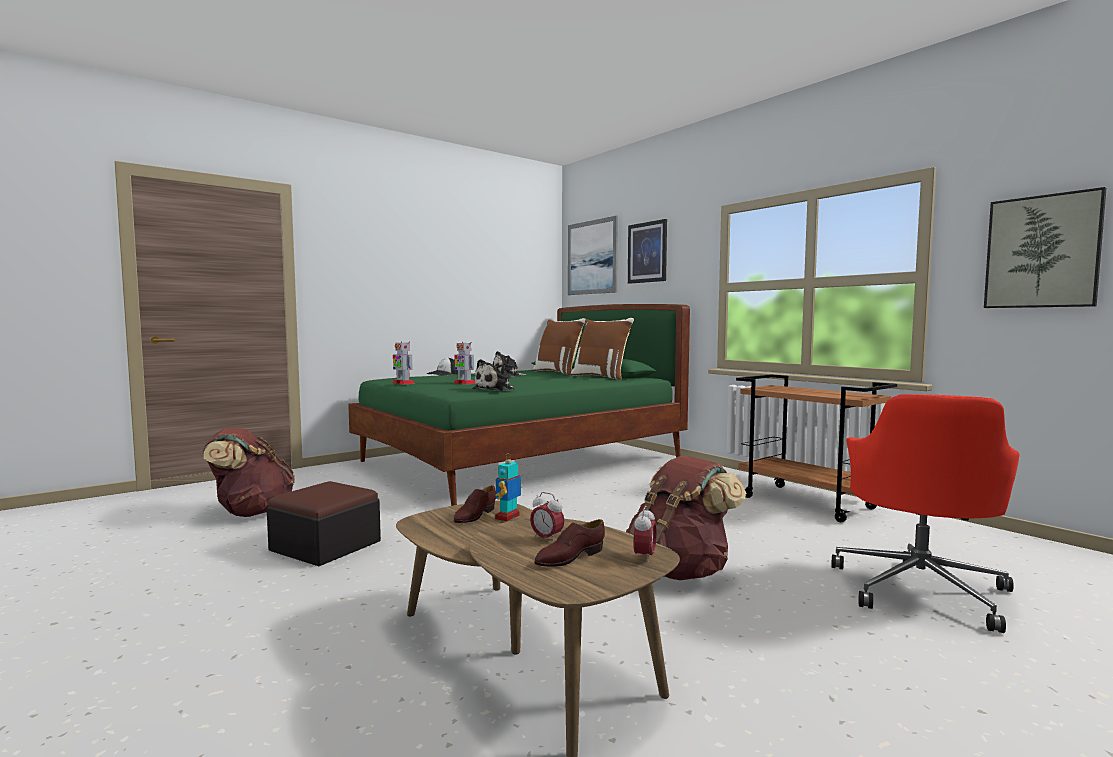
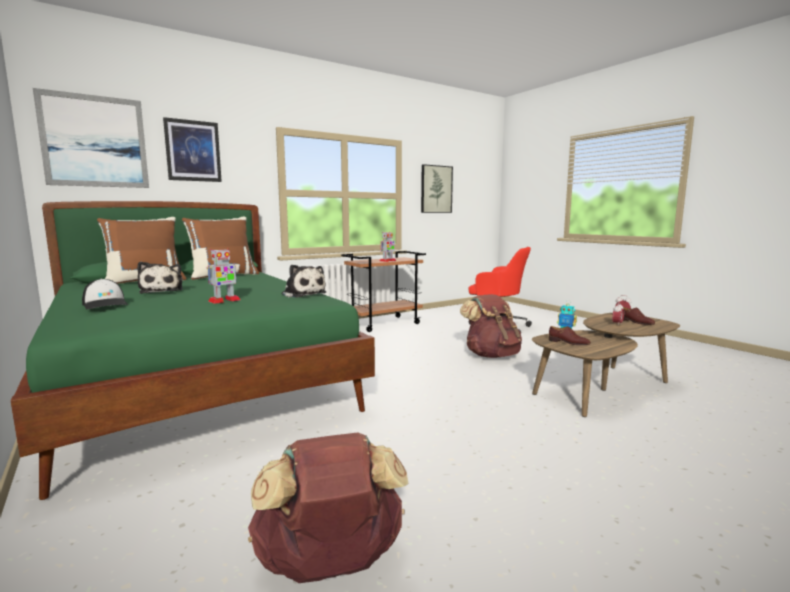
camera: 85 degrees left, 5 degrees up
ottoman [267,481,381,566] -> none
toy robot [392,341,415,385] -> toy robot moved to [380,232,396,262]

